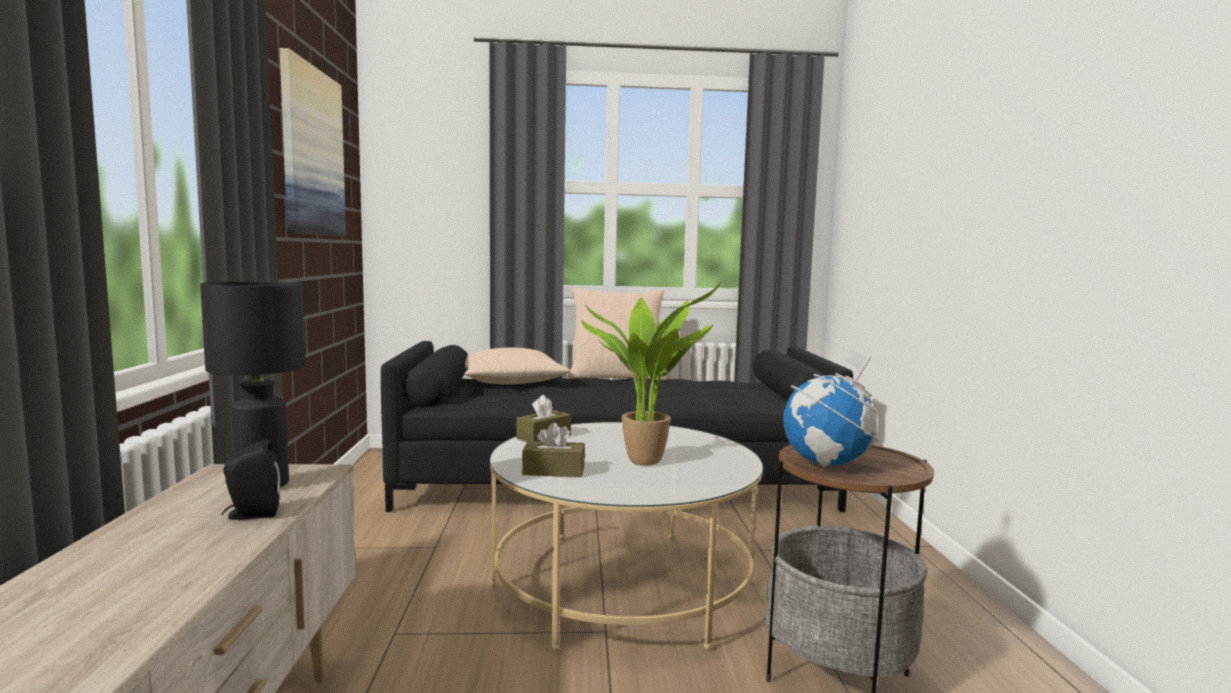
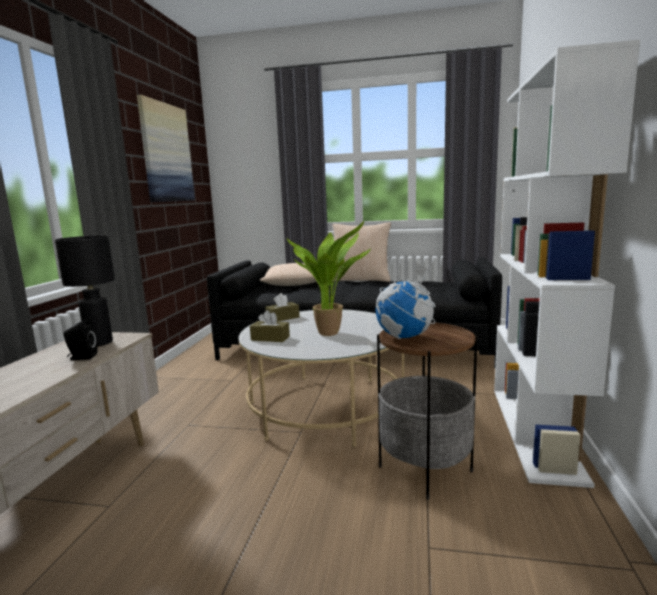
camera: 15 degrees right, 5 degrees up
none -> white bookcase [494,40,640,488]

